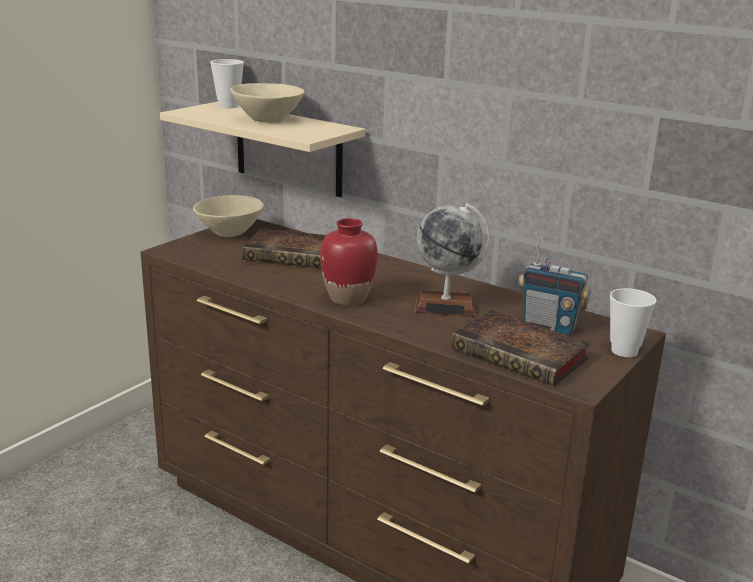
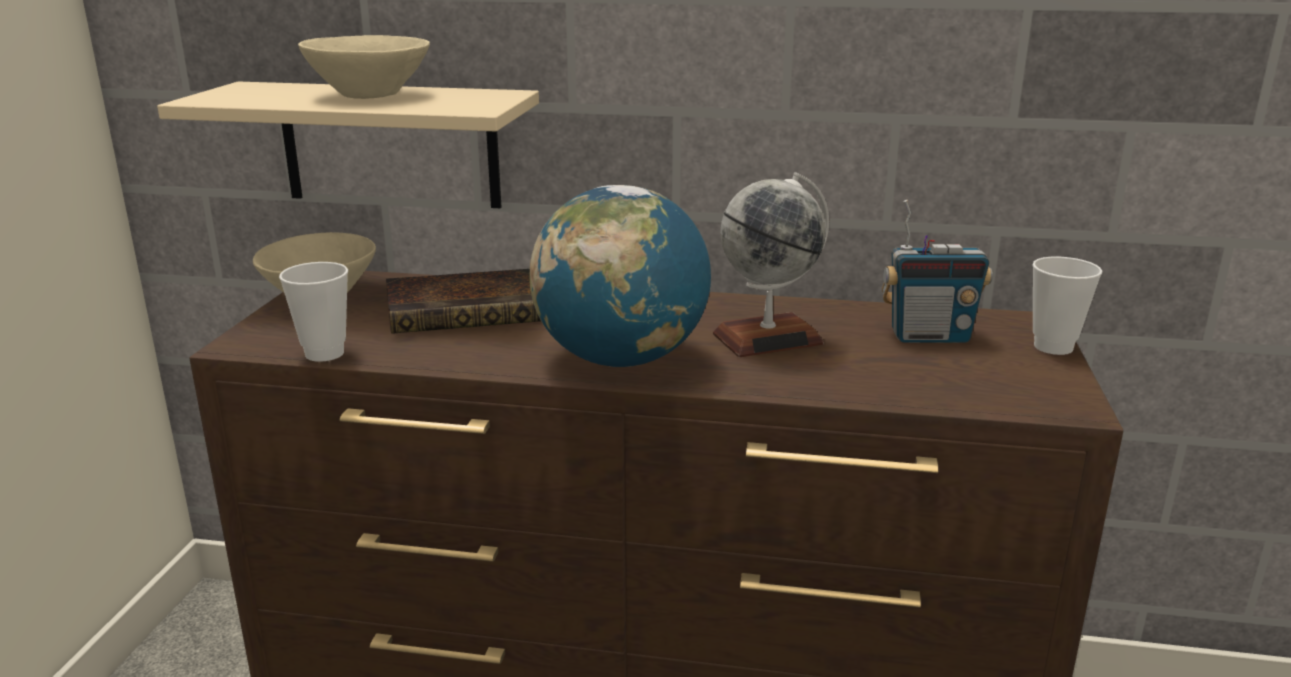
camera: 25 degrees left, 0 degrees up
cup [210,59,244,108] -> cup moved to [279,262,348,362]
red vase [320,218,378,306] -> globe [529,185,711,367]
book [451,310,591,386] -> none

